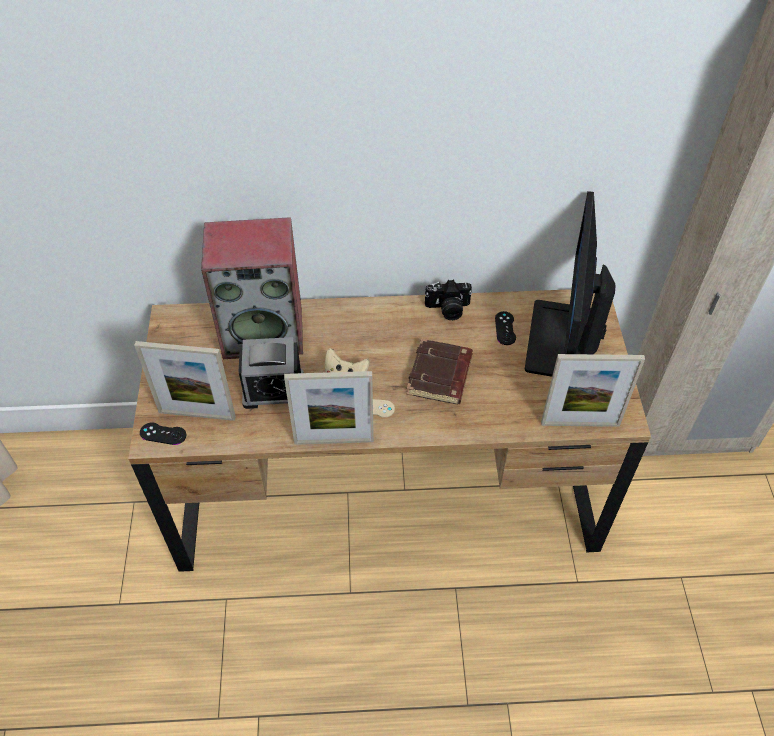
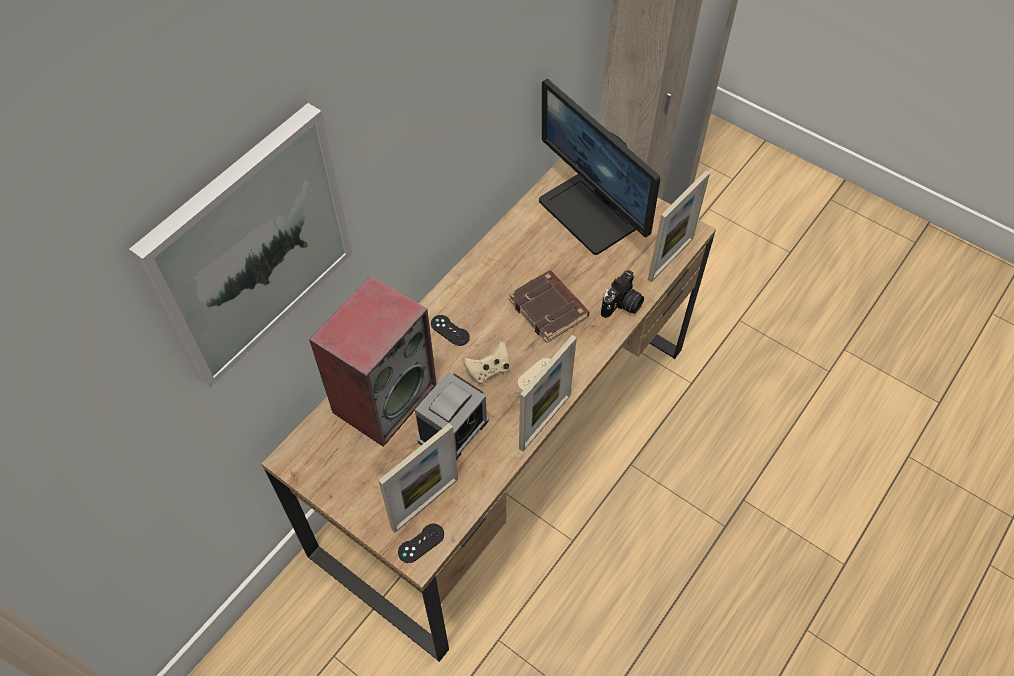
camera: 50 degrees left, 5 degrees up
camera [425,279,472,320] -> camera moved to [601,270,644,318]
black game controller [495,311,516,345] -> black game controller moved to [431,315,470,346]
none -> picture [129,103,353,388]

